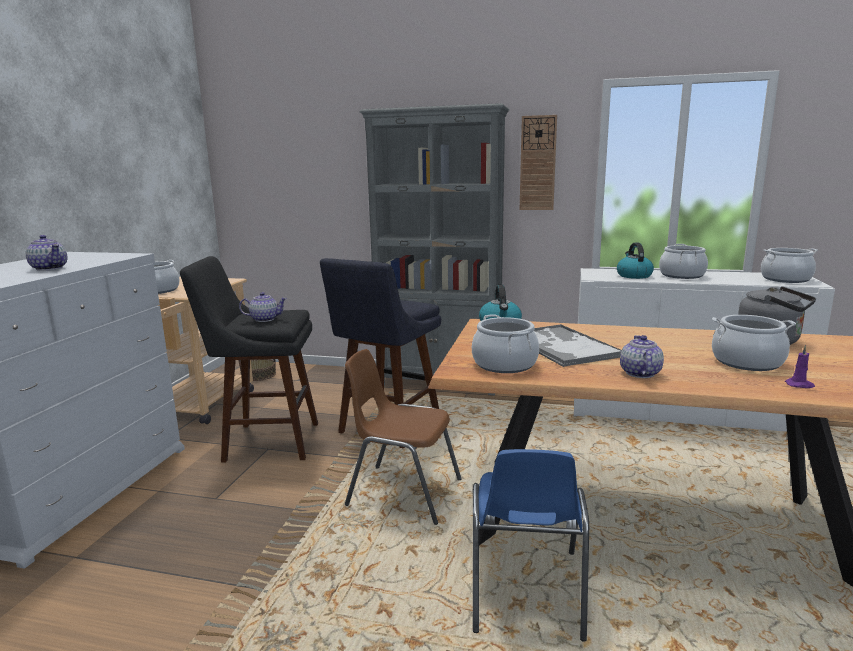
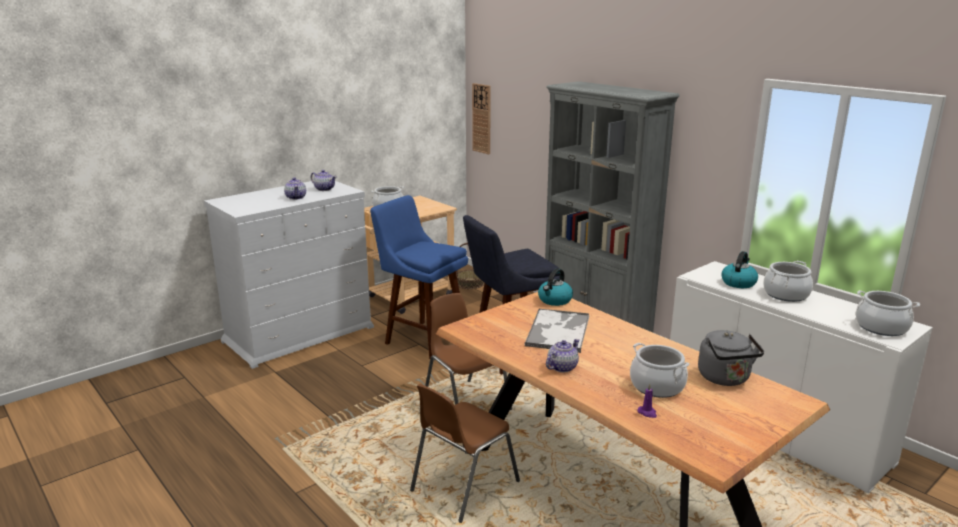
camera: 35 degrees right, 5 degrees up
black stool [180,256,318,463] -> blue stool [370,195,468,359]
teapot [239,292,287,322] -> teapot moved to [310,170,337,191]
cooking pot [472,314,539,373] -> none
blue chair [473,449,589,642] -> brown chair [410,384,520,523]
wall clock [520,115,557,210] -> wall clock moved to [472,83,491,154]

